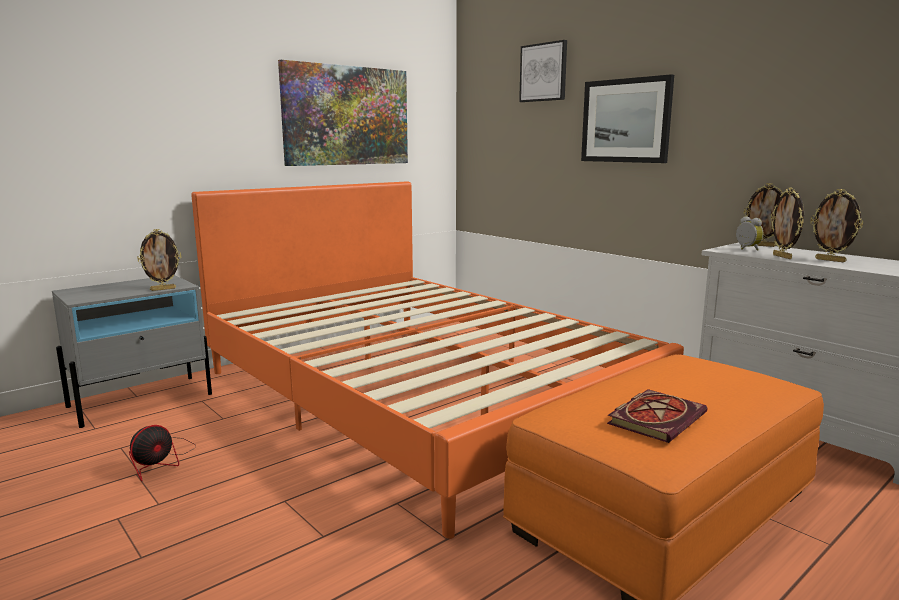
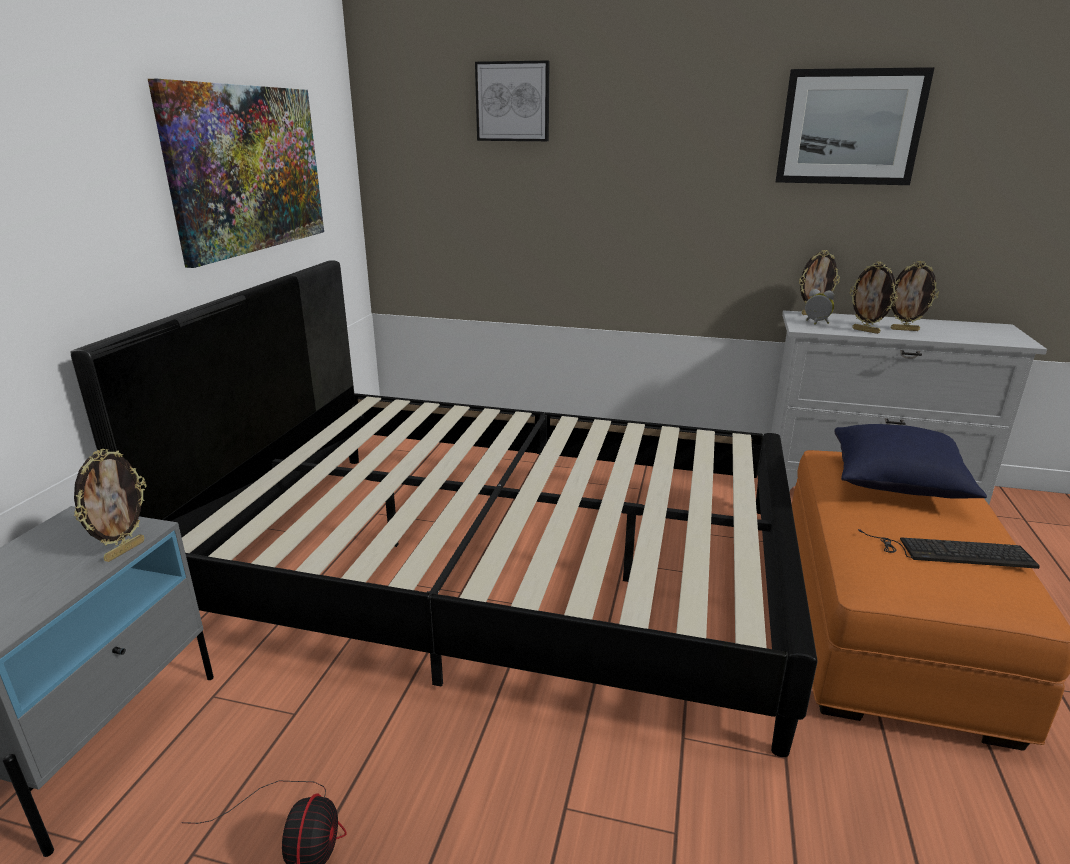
camera: 35 degrees left, 10 degrees up
orange bed [191,181,684,539] -> black bed [71,260,818,757]
picture [581,74,674,163] -> picture moved to [776,67,935,185]
book [607,389,708,443] -> keyboard [858,529,1040,569]
none -> blue pillow [834,424,987,499]

